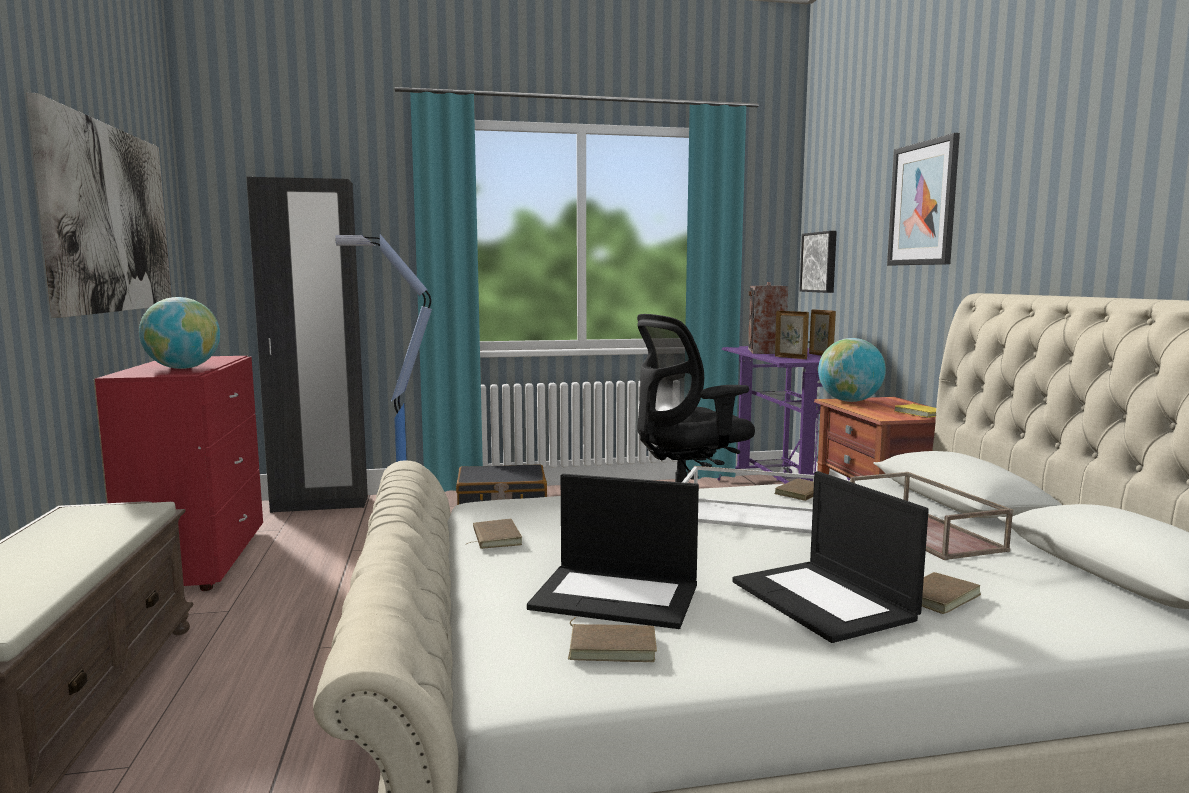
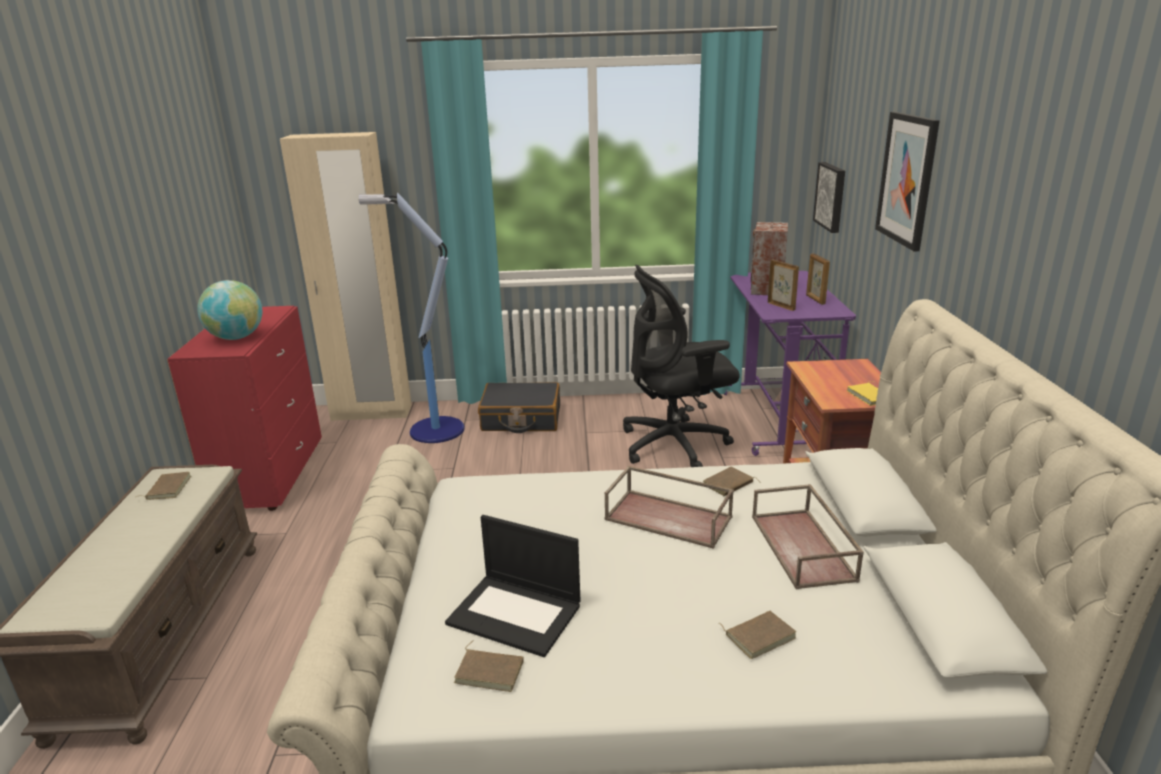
camera: 10 degrees right, 15 degrees up
picture [26,93,172,318] -> none
black wardrobe [247,177,368,513] -> beige wardrobe [280,132,412,421]
brown book [467,519,522,549] -> brown book moved to [136,472,191,500]
white tray [682,466,814,534] -> brown tray [605,466,734,549]
laptop [732,471,929,643] -> none
globe [818,338,886,402] -> none

